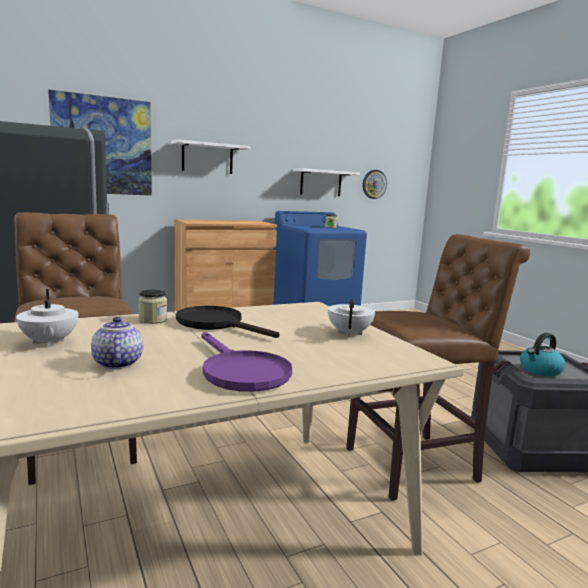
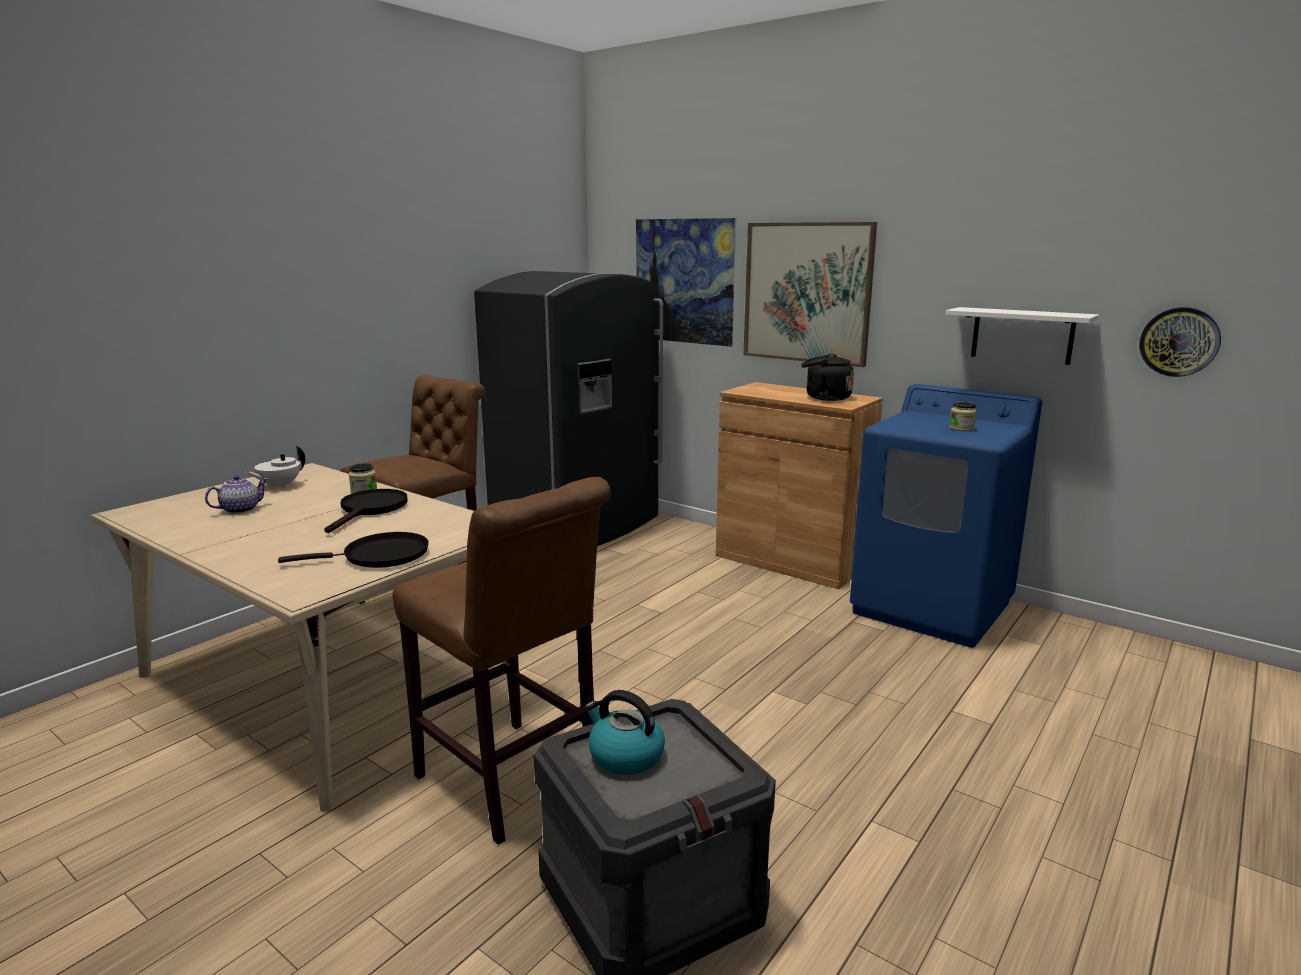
camera: 65 degrees right, 5 degrees up
white shelf [171,139,250,174] -> picture [743,222,877,367]
purple frying pan [202,332,292,392] -> none
white teapot [328,299,375,337] -> black frying pan [278,532,429,568]
none -> black kettle [801,354,854,401]

